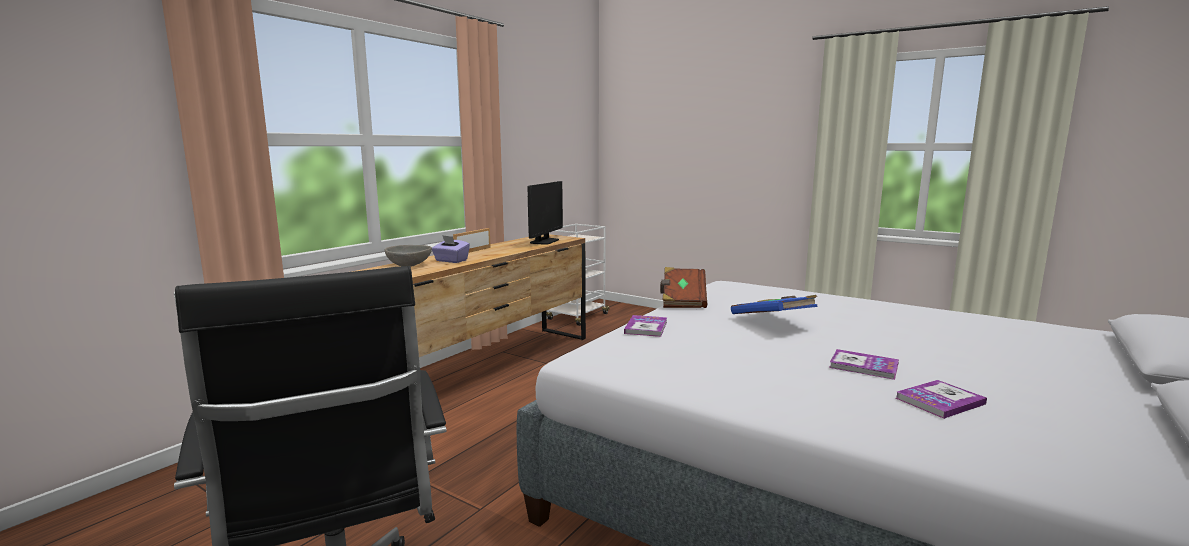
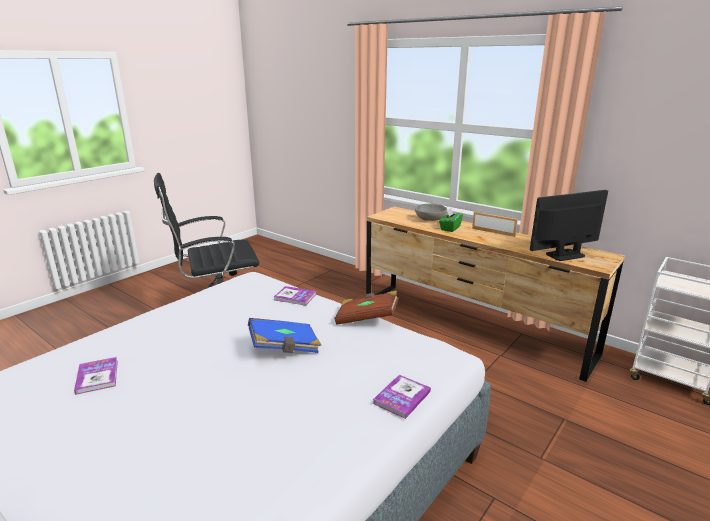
camera: 95 degrees right, 10 degrees up
purple tissue box [432,235,470,263] -> green tissue box [439,208,463,232]
monitor [527,181,563,245] -> monitor turned 135 degrees clockwise [530,190,608,261]
book [829,349,899,380] -> book moved to [373,375,431,419]

